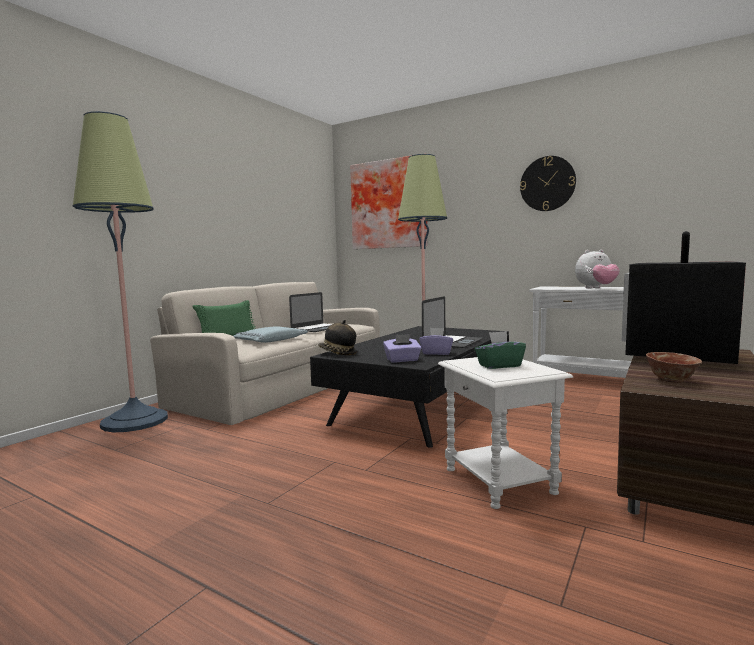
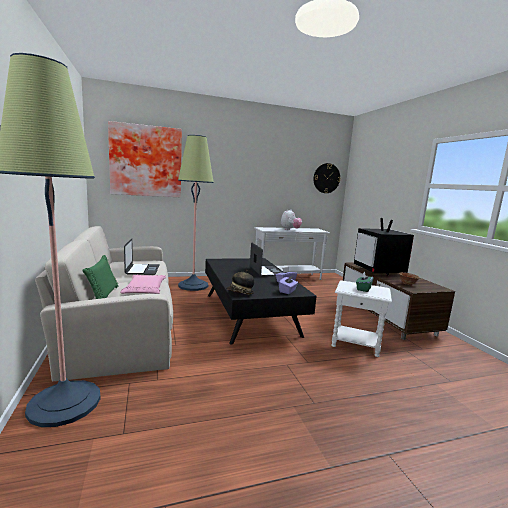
camera: 50 degrees left, 5 degrees up
blue pillow [234,326,308,343] -> pink pillow [120,275,166,294]
wall clock [520,156,576,211] -> wall clock moved to [313,163,340,193]

